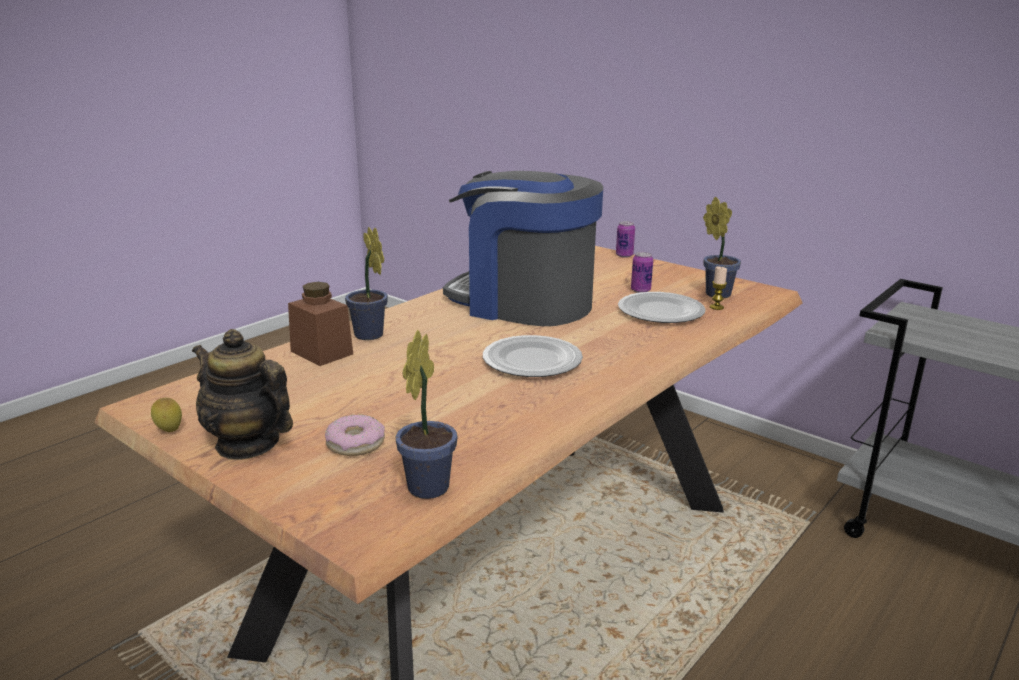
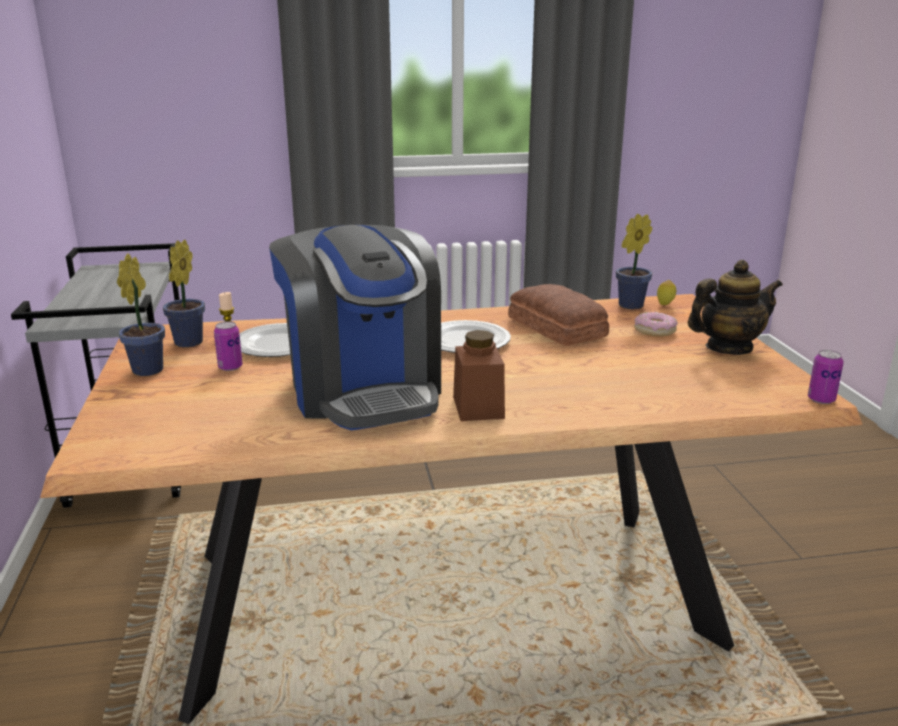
camera: 140 degrees left, 0 degrees up
lemon [151,398,182,432] -> lemon moved to [657,280,676,305]
teapot [192,329,293,460] -> teapot turned 90 degrees counterclockwise [688,260,783,355]
brown jar [288,282,353,366] -> brown jar moved to [453,330,505,421]
potted plant [345,227,388,340] -> potted plant moved to [117,253,165,376]
can [616,221,635,258] -> can moved to [808,350,844,404]
none -> bread [508,284,609,346]

